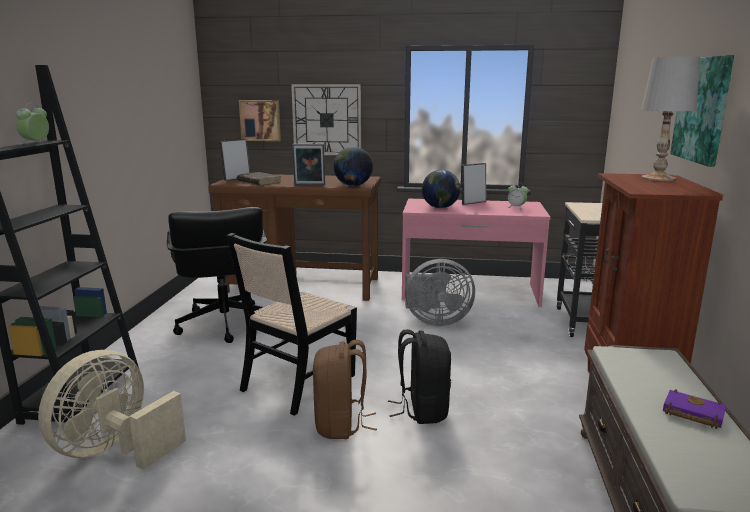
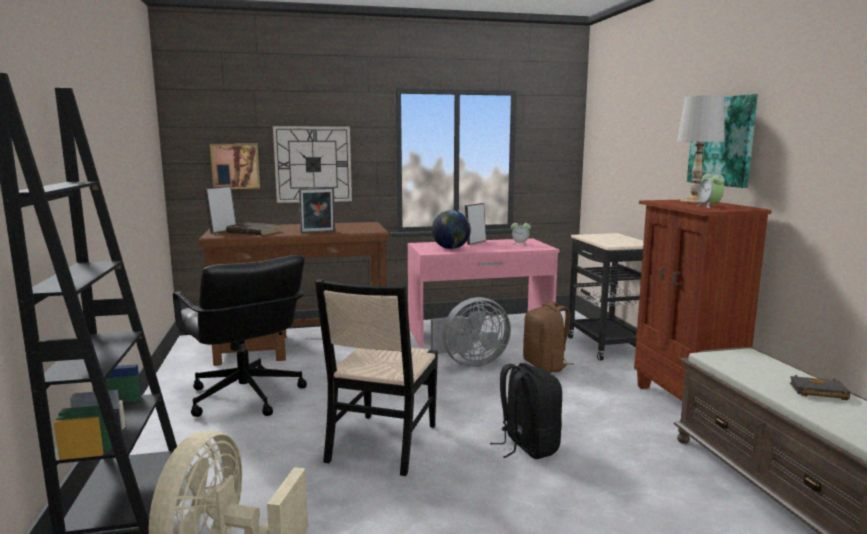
camera: 20 degrees left, 5 degrees down
alarm clock [16,103,49,145] -> alarm clock moved to [696,170,725,208]
brown backpack [313,340,377,439] -> brown backpack moved to [523,302,574,373]
globe [334,147,373,186] -> none
purple book [663,389,726,429] -> black book [790,375,850,400]

